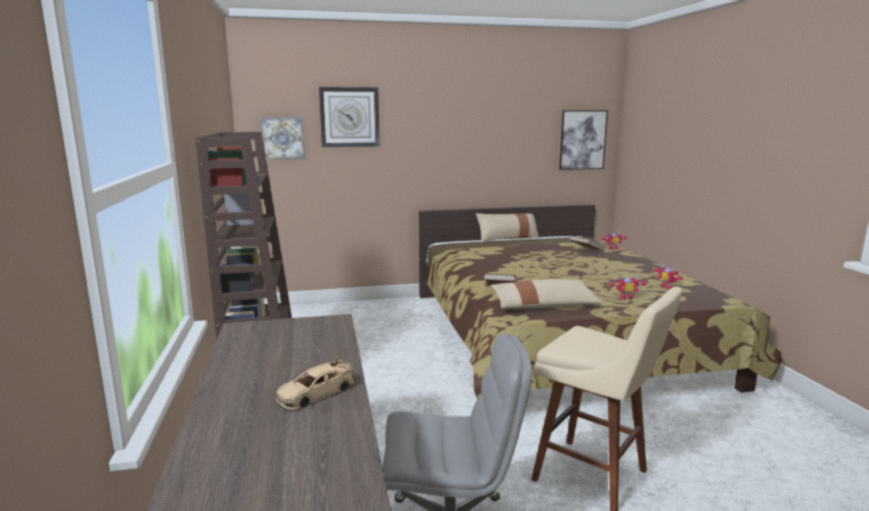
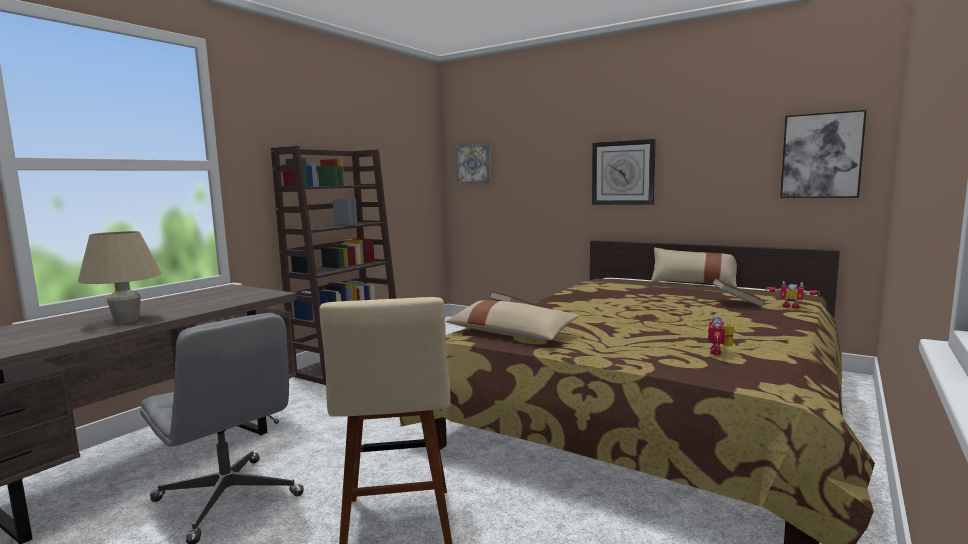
camera: 45 degrees right, 5 degrees down
beige toy car [276,356,354,409] -> beige table lamp [78,231,162,323]
wall clock [319,87,380,147] -> wall clock moved to [592,139,656,205]
toy robot [606,275,649,300] -> none

